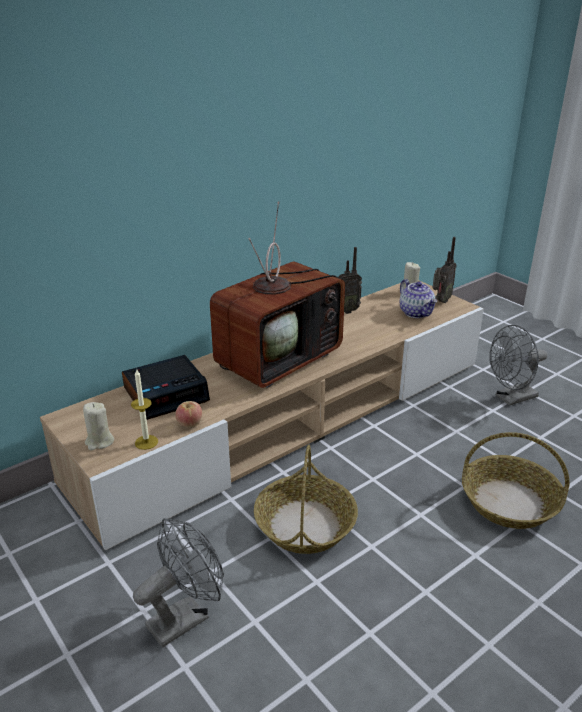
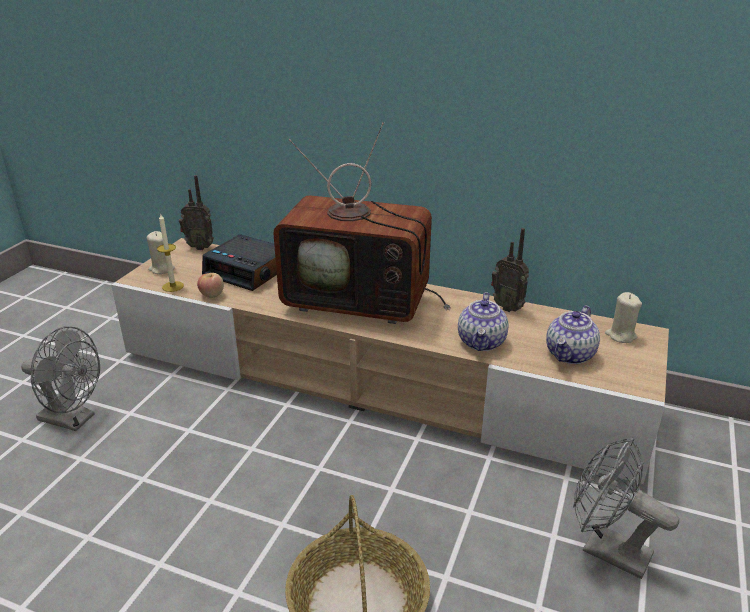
camera: 60 degrees right, 0 degrees up
basket [254,445,358,554] -> none
radio [433,237,456,303] -> radio moved to [179,175,214,250]
none -> teapot [458,292,508,351]

